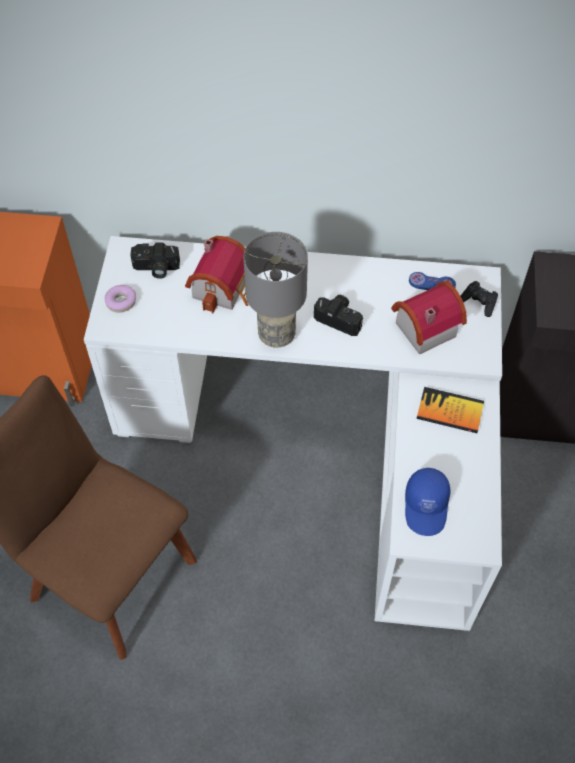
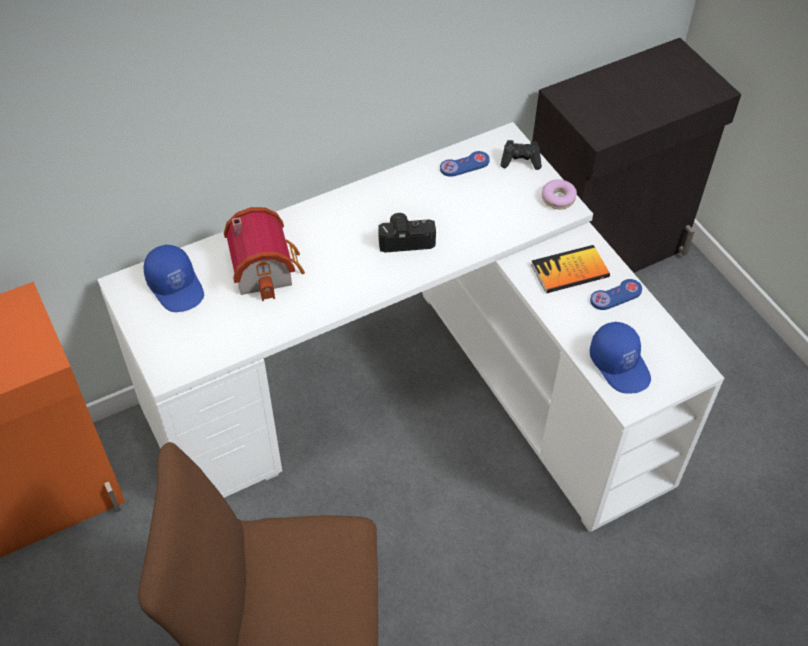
camera: 35 degrees left, 5 degrees down
donut [105,285,136,313] -> donut moved to [542,179,577,210]
camera [130,243,180,279] -> blue cap [144,244,204,312]
grey table lamp [243,232,308,348] -> none
toy house [391,281,467,355] -> none
none -> blue game controller [590,279,642,310]

